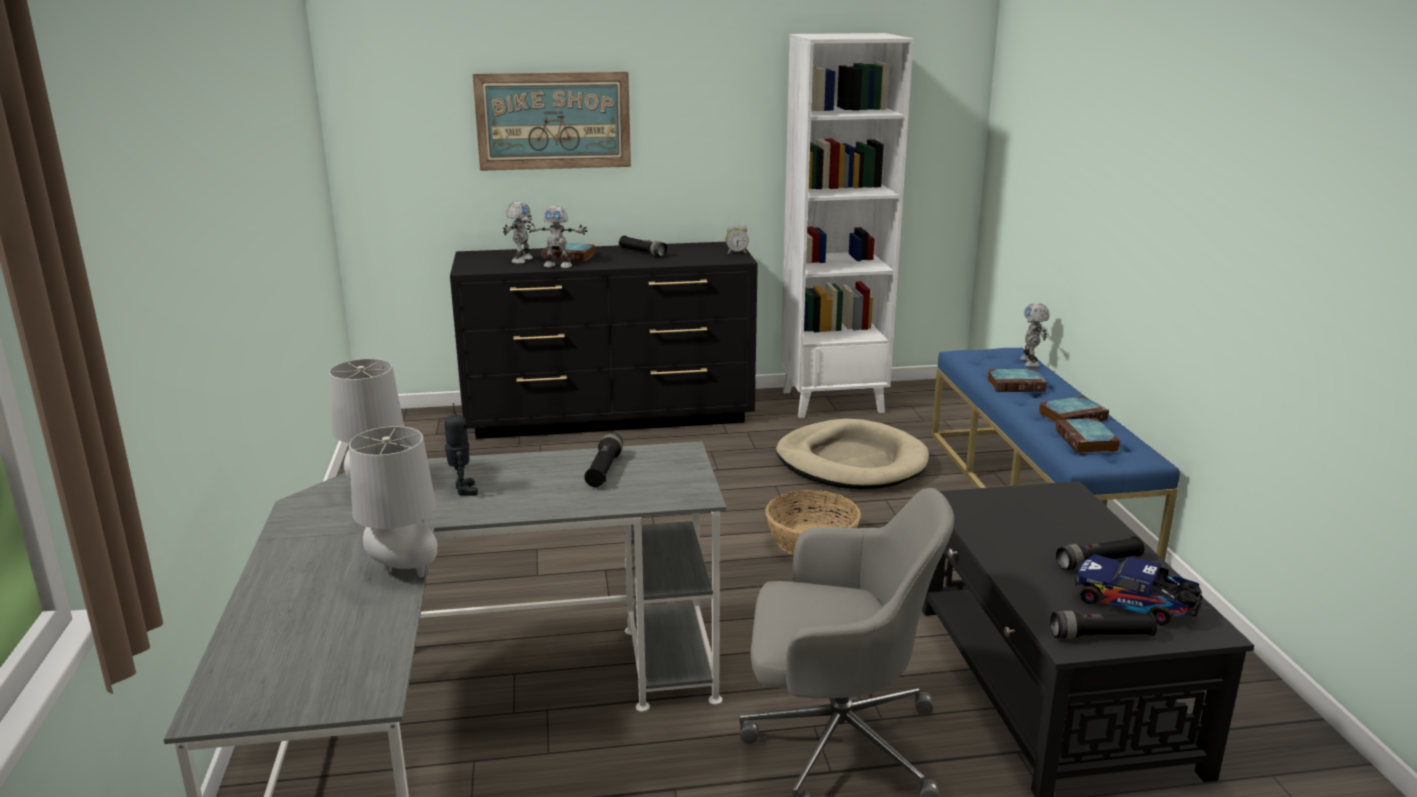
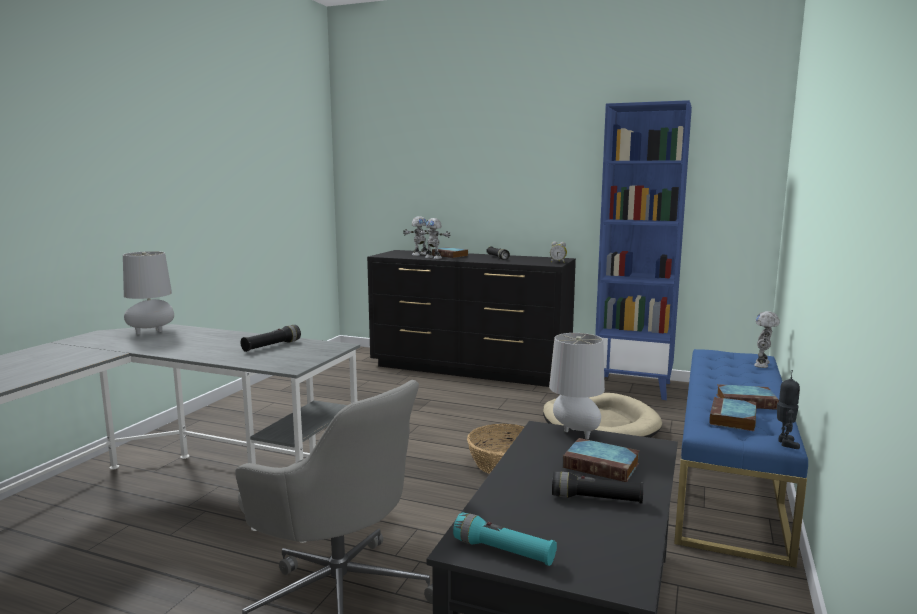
camera: 30 degrees right, 10 degrees down
grey table lamp [349,426,438,577] -> grey table lamp moved to [549,333,605,439]
toy robot [445,403,478,496] -> toy robot moved to [777,370,800,449]
picture [473,71,631,171] -> none
white bookcase [781,33,914,418] -> blue bookcase [595,100,692,400]
book [987,369,1047,392] -> book moved to [563,438,640,482]
black flashlight [1051,611,1157,639] -> turquoise flashlight [453,512,557,566]
toy truck [1075,554,1203,625] -> none

